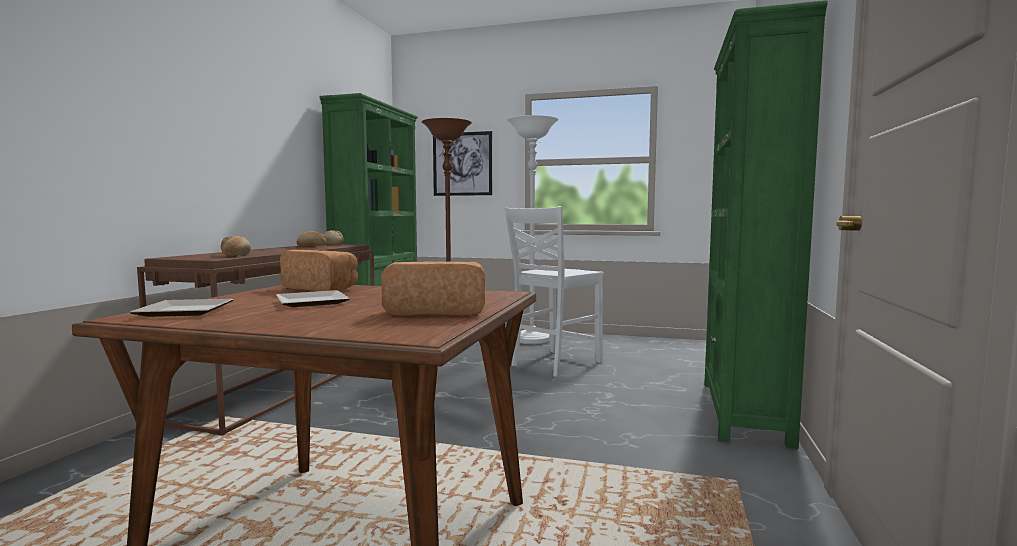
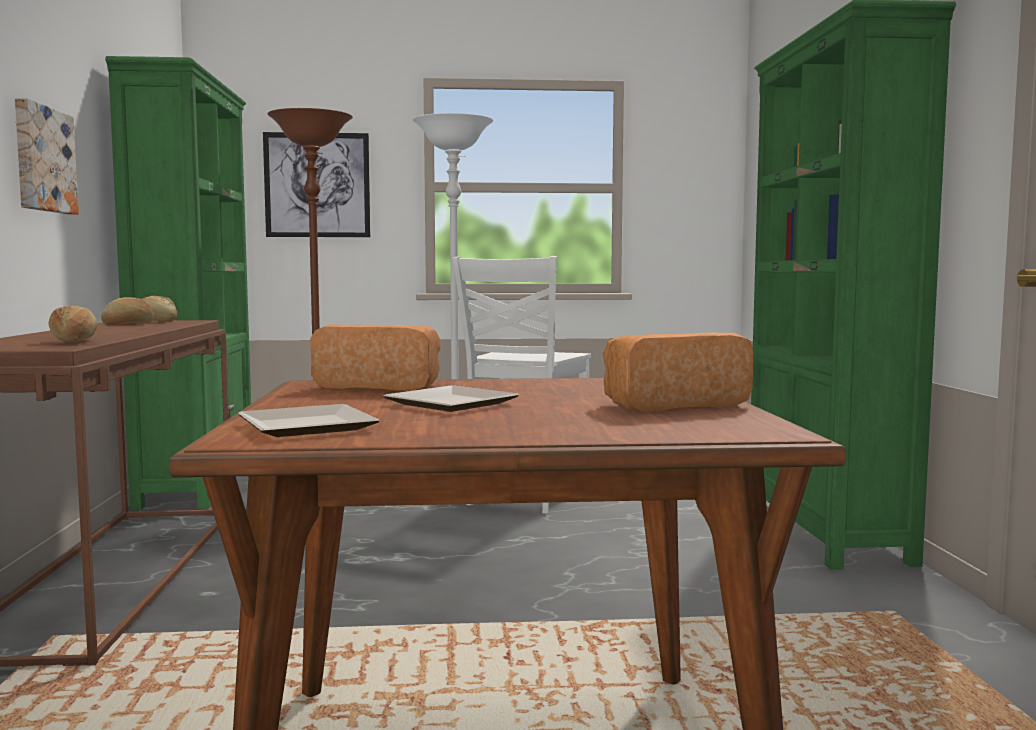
camera: 20 degrees left, 0 degrees up
none -> picture [15,98,79,214]

